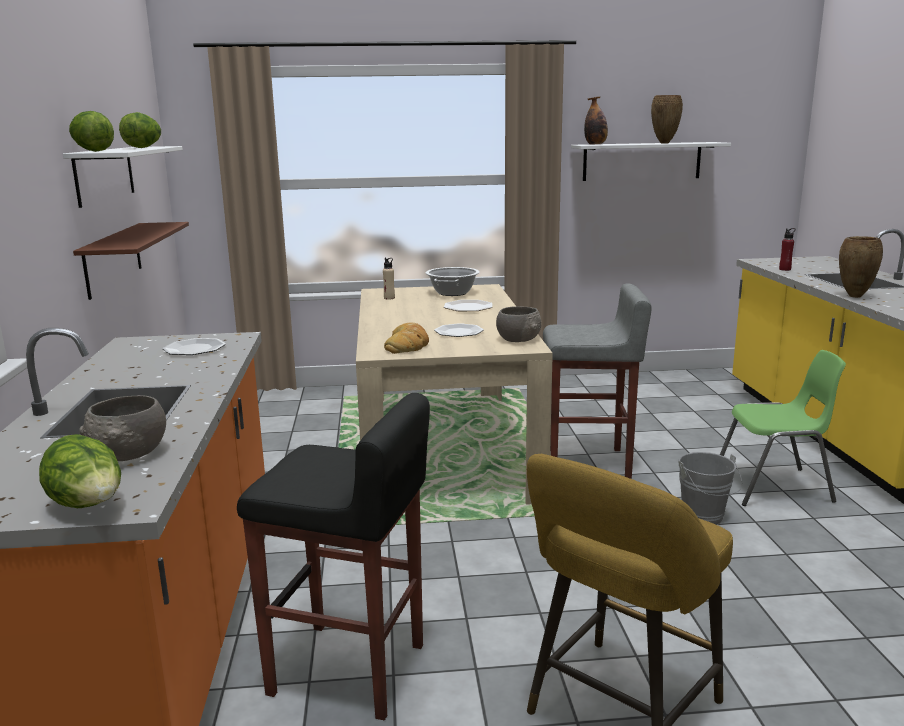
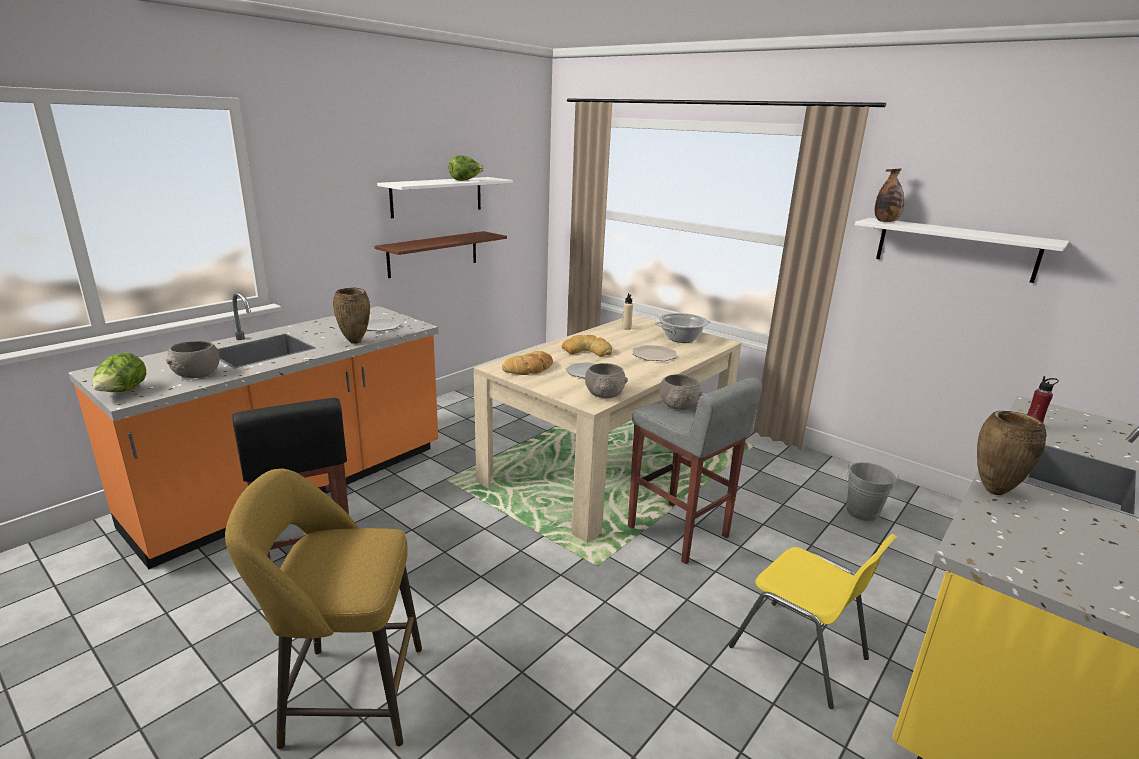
camera: 45 degrees right, 5 degrees up
lettuce [69,111,114,152] -> none
brown vase [651,95,683,143] -> brown vase moved to [333,287,370,344]
grey bucket [678,452,742,525] -> grey bucket moved to [846,461,899,521]
green chair [720,350,846,506] -> yellow chair [729,534,897,709]
none -> bread [562,335,612,357]
none -> grey bowl [659,374,702,410]

